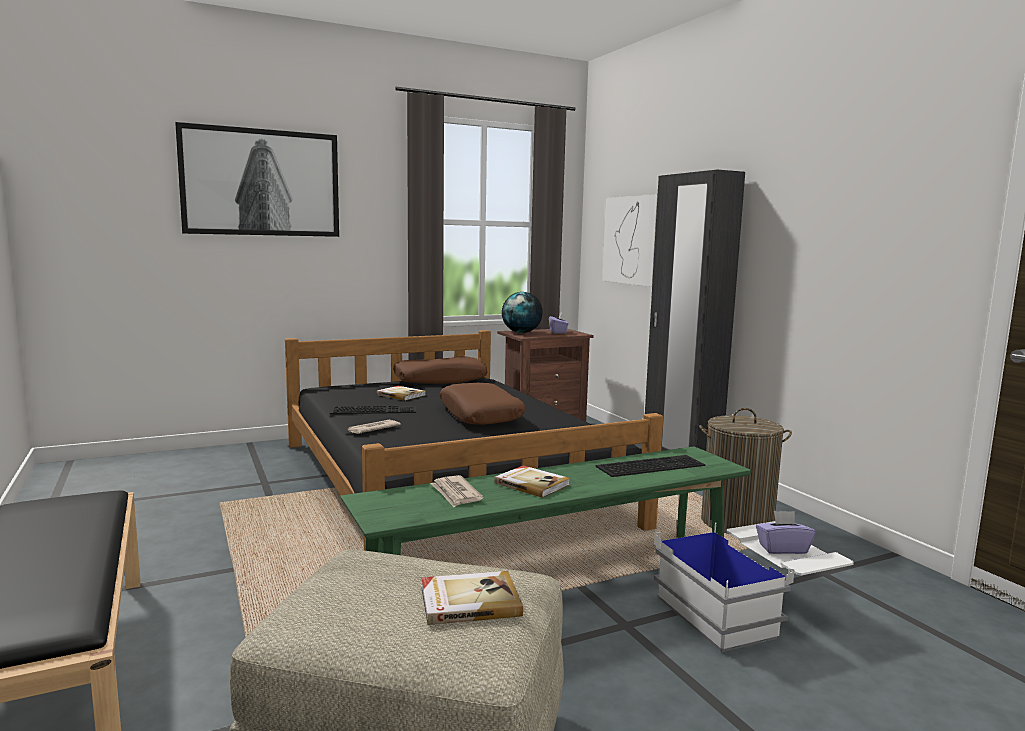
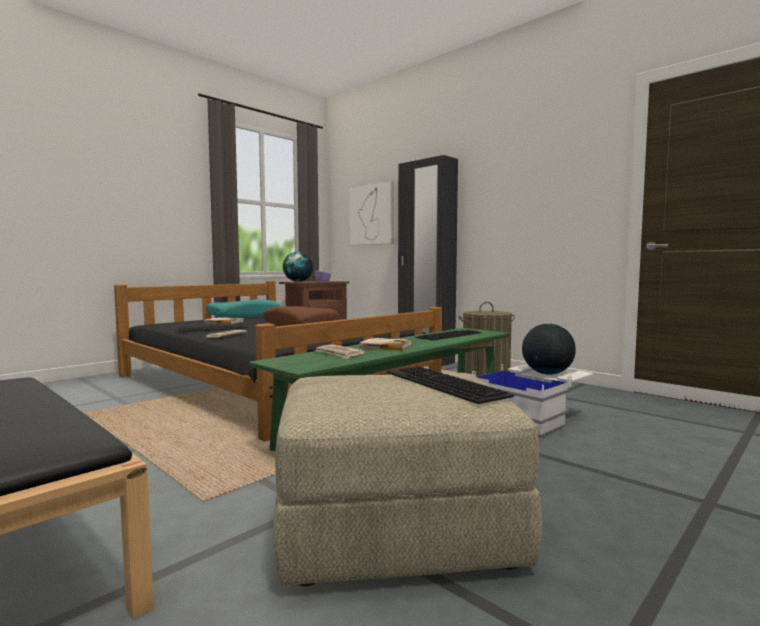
camera: 20 degrees left, 5 degrees down
picture [175,122,339,237] -> none
brown pillow [393,356,487,384] -> turquoise pillow [206,299,280,317]
book [421,571,523,625] -> keyboard [387,366,514,404]
purple tissue box [756,511,816,554] -> globe [522,323,576,375]

